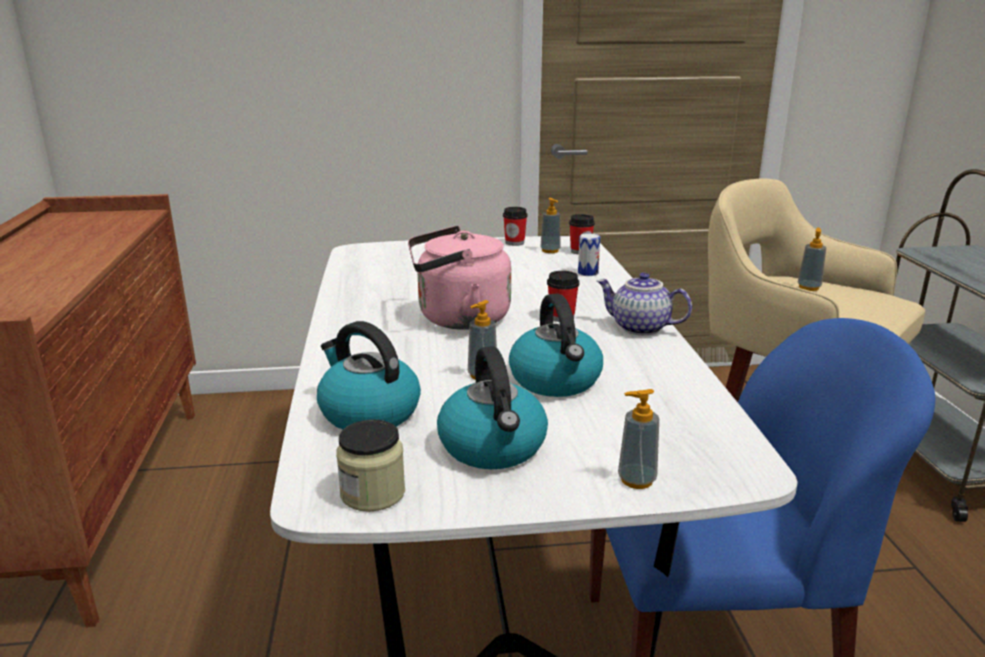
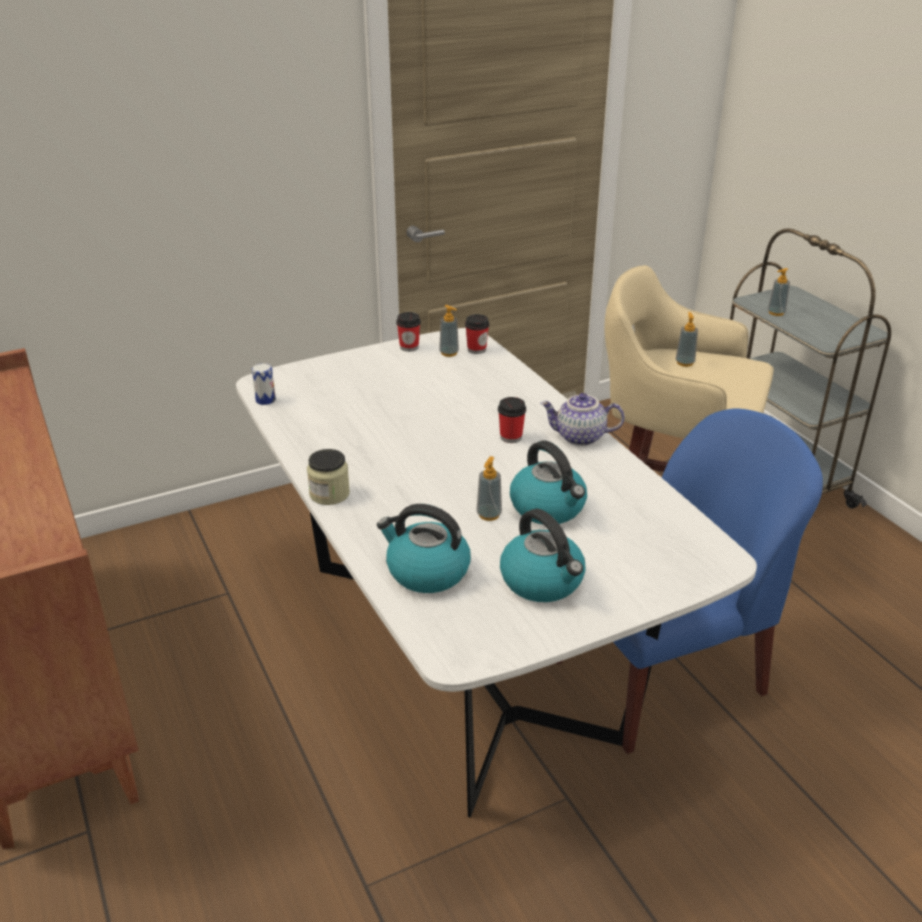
camera: 20 degrees left, 10 degrees up
jar [336,419,405,512] -> jar moved to [307,449,350,505]
pink kettle [408,226,511,330] -> none
can [578,233,600,276] -> can moved to [252,363,276,405]
soap dispenser [618,389,659,489] -> soap dispenser moved to [768,268,790,316]

